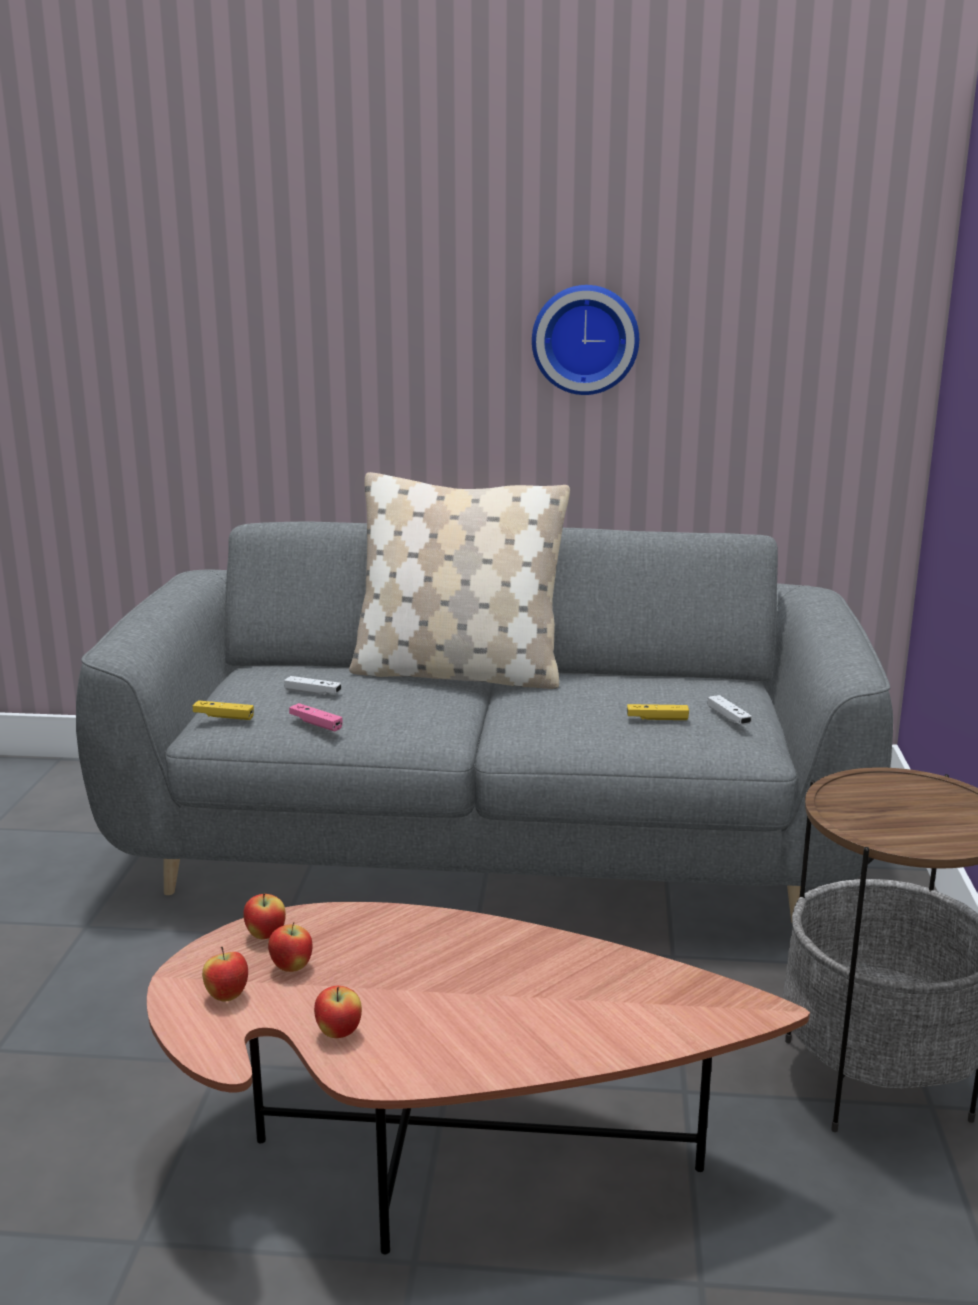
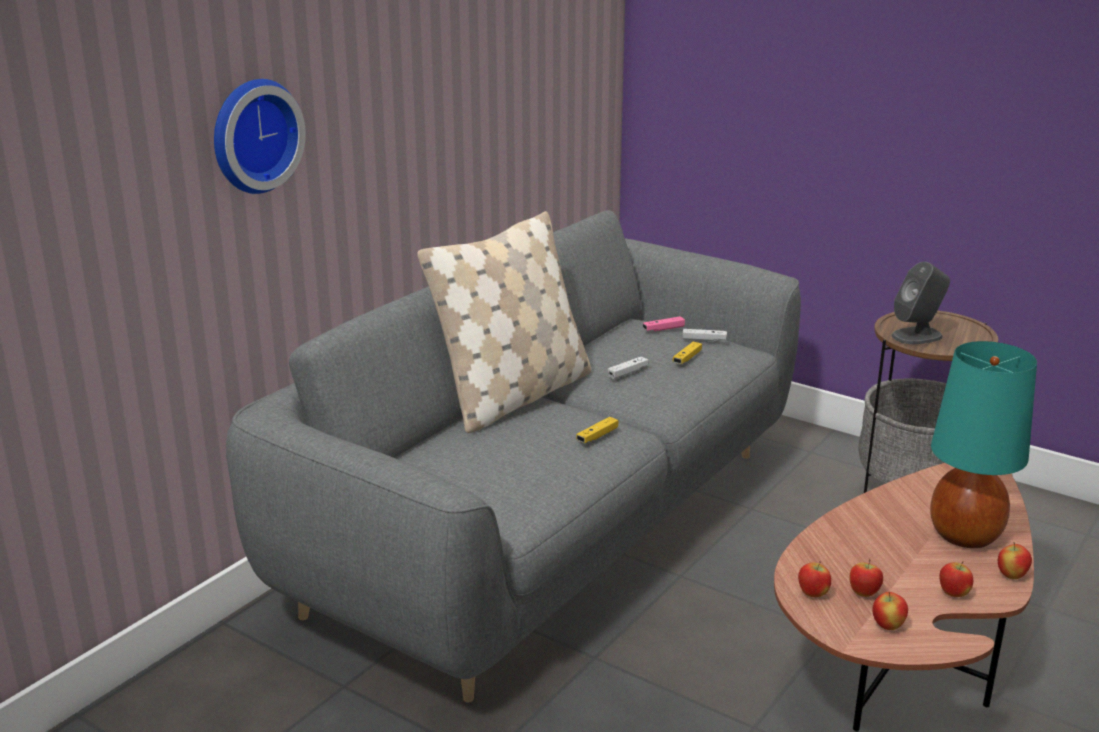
camera: 60 degrees left, 5 degrees up
yellow game controller [193,700,254,720] -> yellow game controller moved to [576,417,618,443]
white game controller [284,676,341,695] -> white game controller moved to [607,356,648,379]
pink game controller [289,703,342,731] -> pink game controller moved to [643,316,685,332]
wall clock [532,285,639,395] -> wall clock moved to [214,79,306,194]
none -> grey speaker [891,262,950,344]
none -> turquoise table lamp [930,341,1037,548]
none -> apple [998,542,1032,579]

